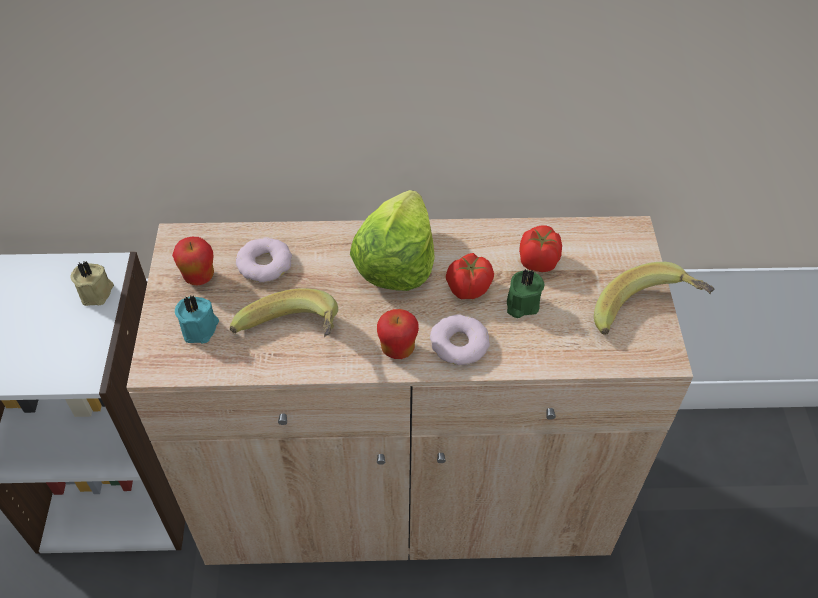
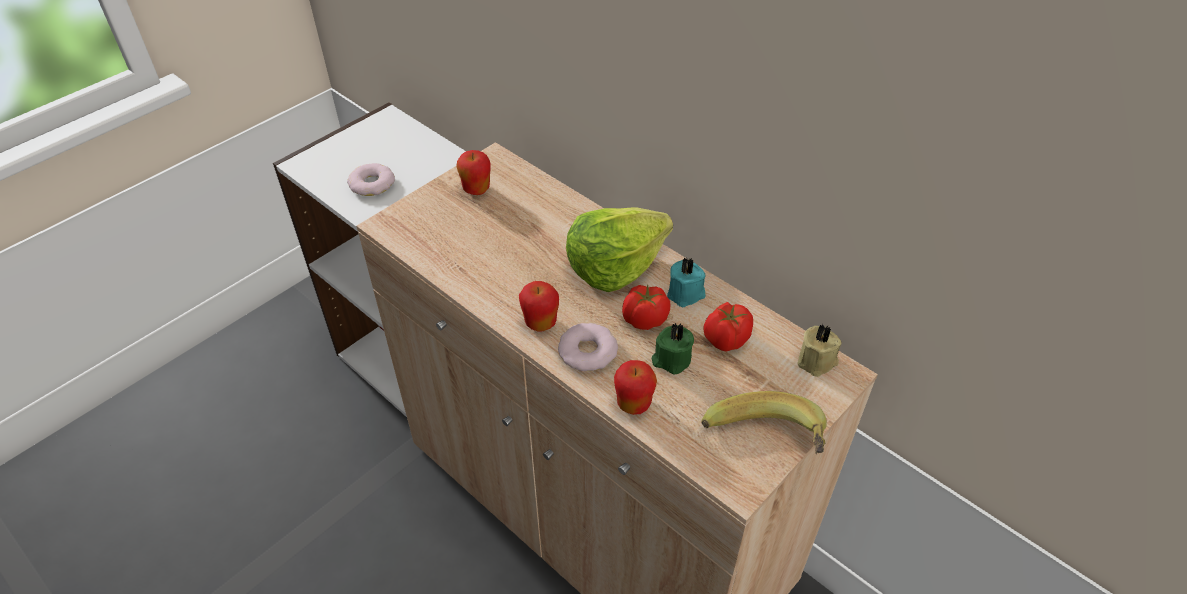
camera: 45 degrees right, 5 degrees down
beige candle [71,261,114,306] -> beige candle moved to [798,324,842,377]
turquoise candle [175,295,219,343] -> turquoise candle moved to [667,258,706,307]
banana [230,288,338,337] -> none
donut [236,237,292,283] -> donut moved to [347,163,395,196]
none -> apple [614,360,657,415]

